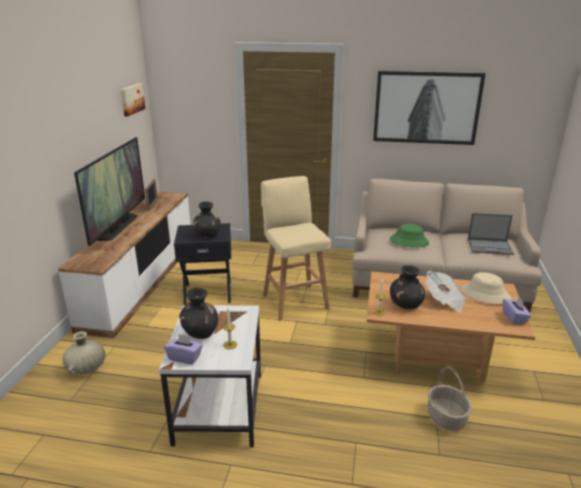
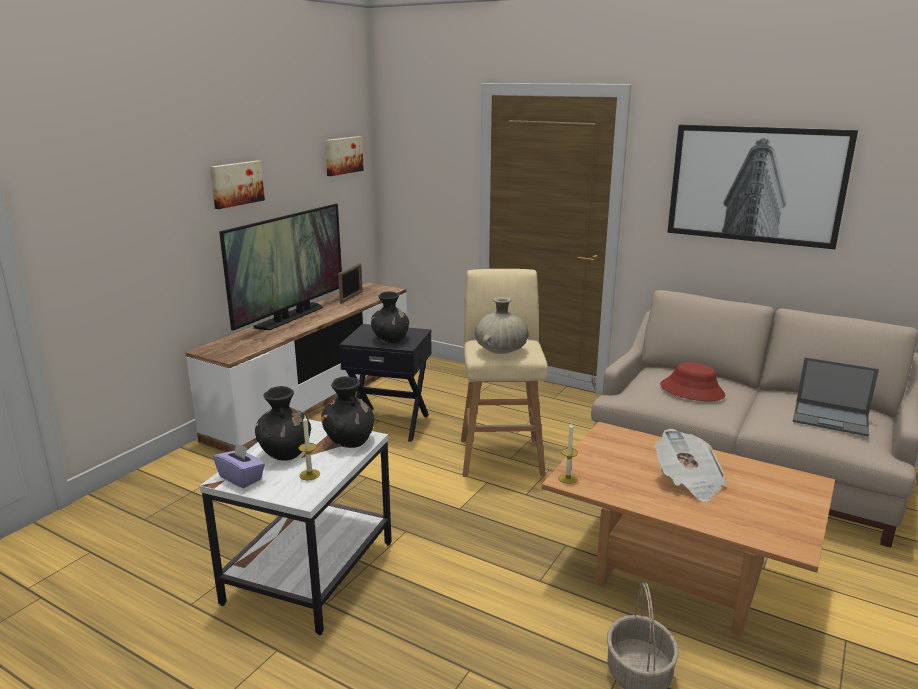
camera: 20 degrees right, 5 degrees down
beige vase [63,331,105,374] -> beige vase moved to [475,297,529,354]
green hat [390,224,429,248] -> red hat [660,362,726,401]
black vase [390,265,425,310] -> black vase moved to [321,376,374,448]
beige hat [462,272,511,304] -> none
purple tissue box [503,297,531,324] -> none
none -> picture [210,161,265,209]

